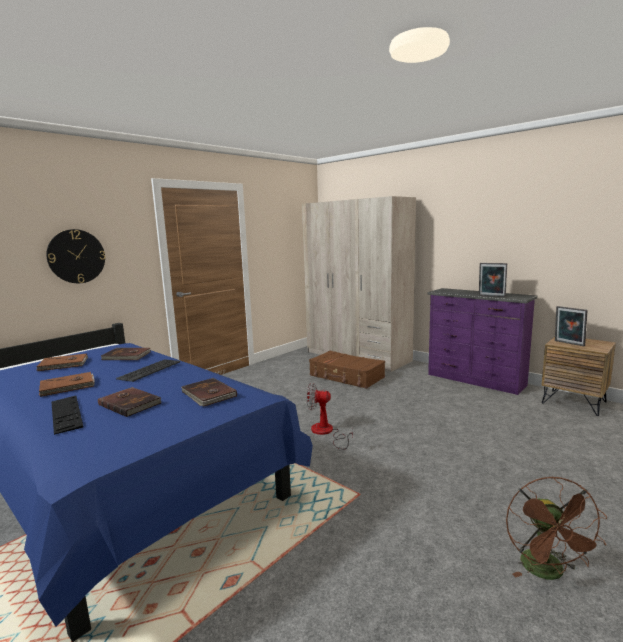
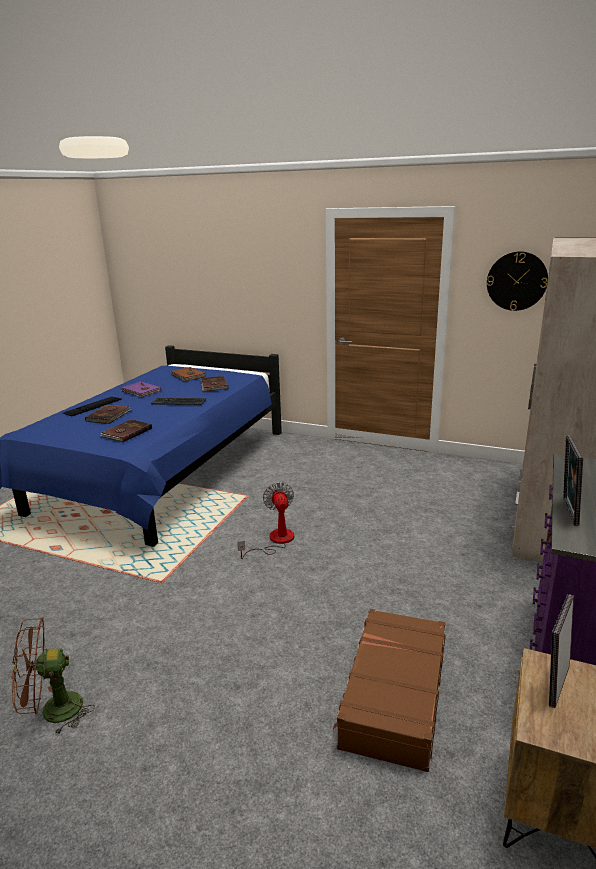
camera: 70 degrees right, 10 degrees up
brown book [39,372,95,397] -> purple book [121,381,161,398]
wall clock [46,229,105,283] -> wall clock moved to [487,251,548,311]
brown suitcase [309,351,385,389] -> brown suitcase moved to [333,609,445,772]

